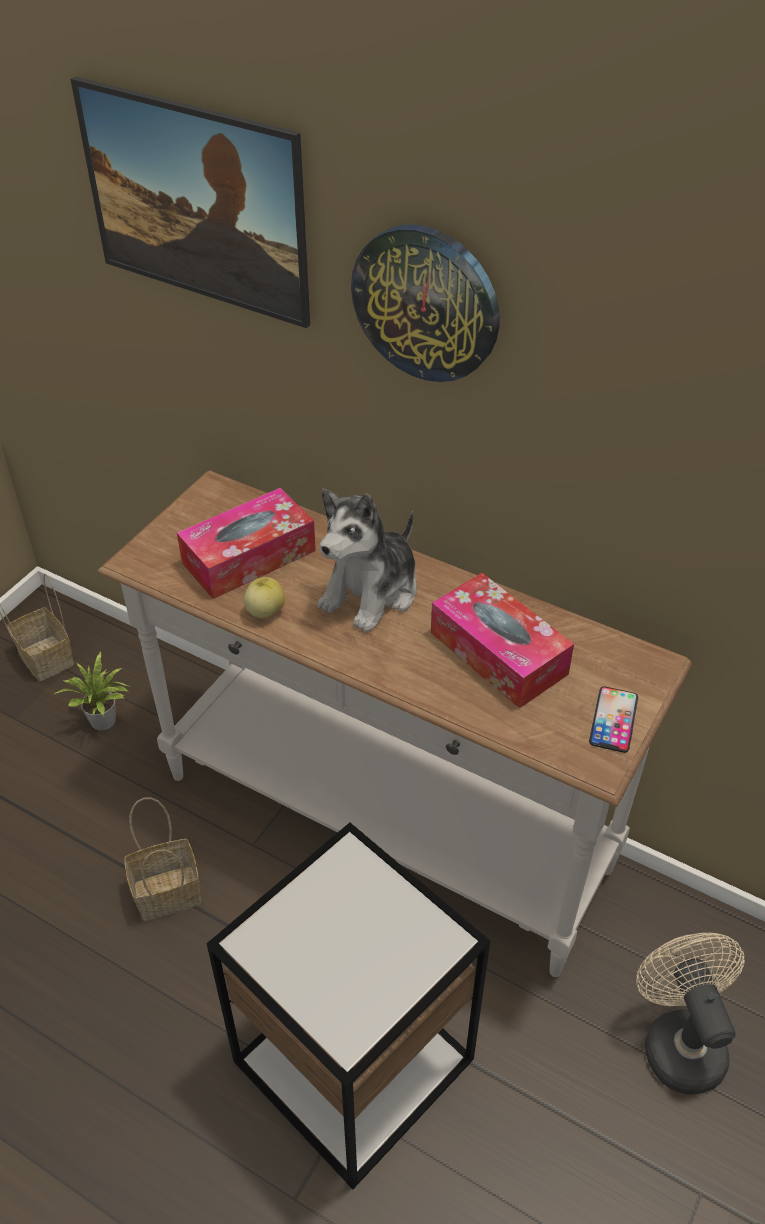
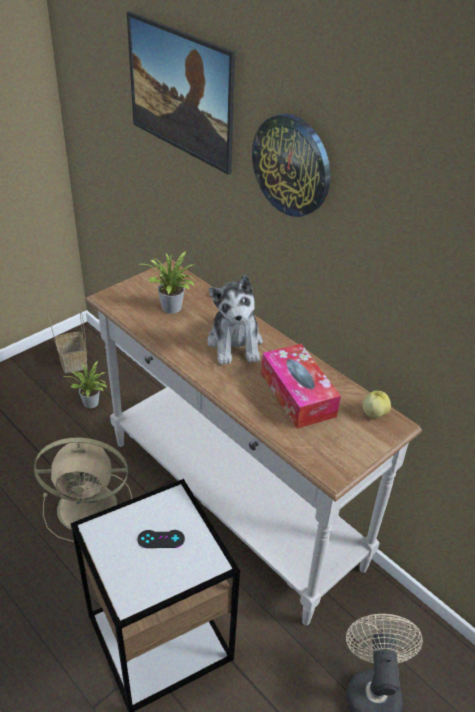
camera: 15 degrees right, 5 degrees down
basket [124,798,201,921] -> beige fan [34,438,132,542]
tissue box [177,488,316,599] -> potted plant [142,251,197,314]
apple [244,577,285,618] -> apple moved to [362,391,391,418]
plush toy [317,489,417,633] -> plush toy turned 60 degrees counterclockwise [208,275,263,365]
phone [589,687,638,753] -> none
none -> black game controller [137,530,185,548]

